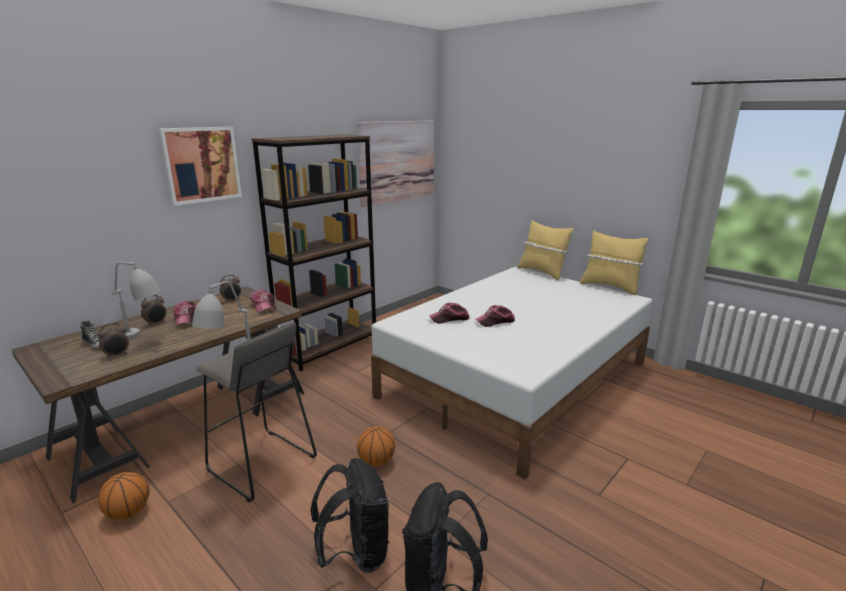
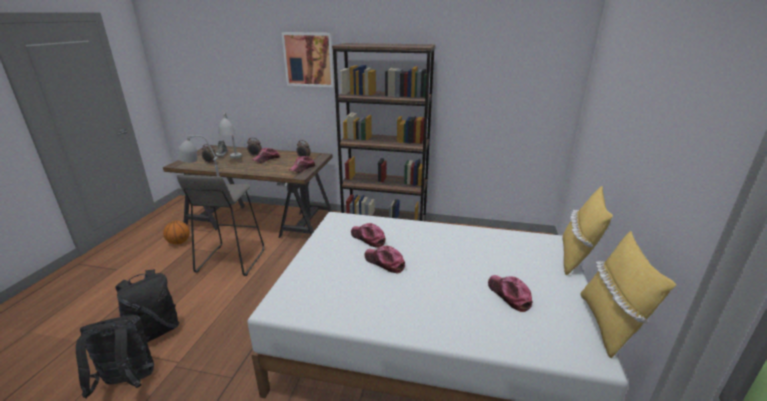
camera: 60 degrees right, 5 degrees up
picture [357,121,434,207] -> none
basketball [357,426,395,467] -> none
none -> cap [488,275,533,312]

